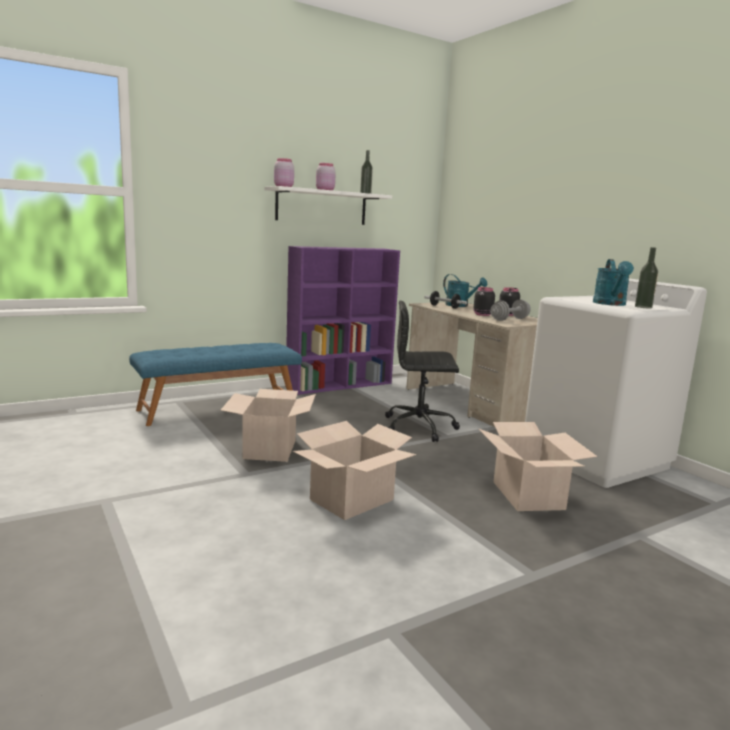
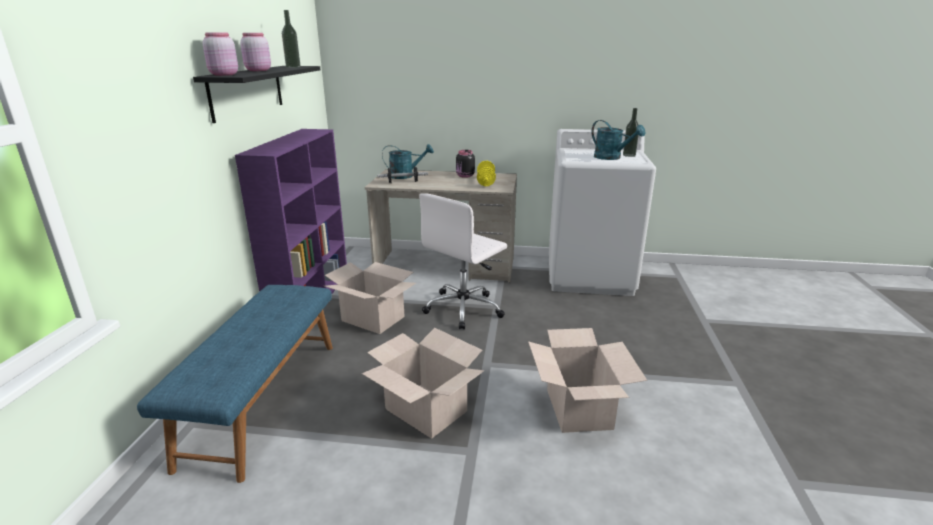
camera: 50 degrees left, 10 degrees up
white shelf [265,186,392,225] -> black shelf [193,66,321,123]
black office chair [385,301,460,442] -> white office chair [419,193,507,329]
black jar [473,287,495,316] -> none
cardboard box [479,422,597,511] -> cardboard box moved to [325,262,416,334]
grey dumbbell [490,299,531,321] -> yellow dumbbell [477,161,496,186]

